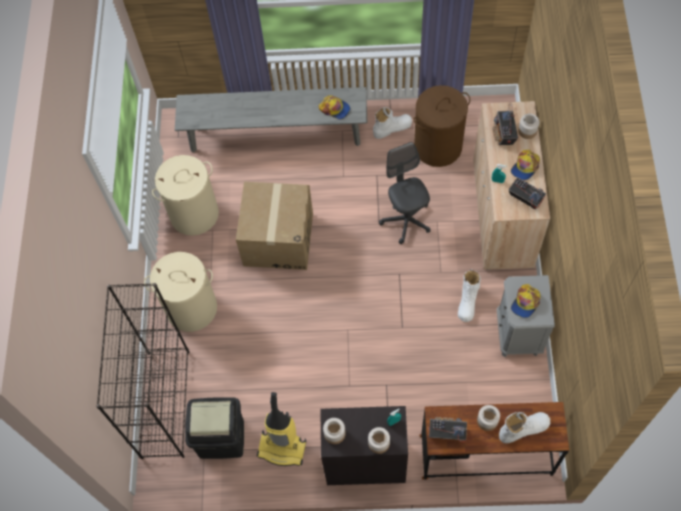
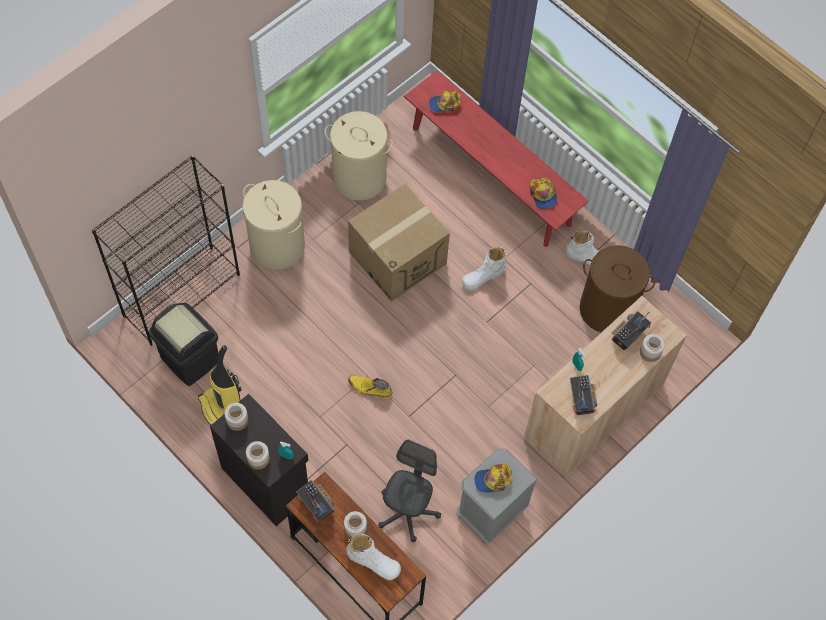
camera: 40 degrees right, 0 degrees up
grey bench [175,87,367,153] -> red bench [404,70,589,247]
grey office chair [379,142,431,244] -> grey office chair moved to [378,440,441,543]
white boot [458,269,481,322] -> white boot moved to [462,247,506,291]
cap [511,150,540,180] -> cap moved to [429,91,461,112]
none -> yellow boot [348,375,393,399]

